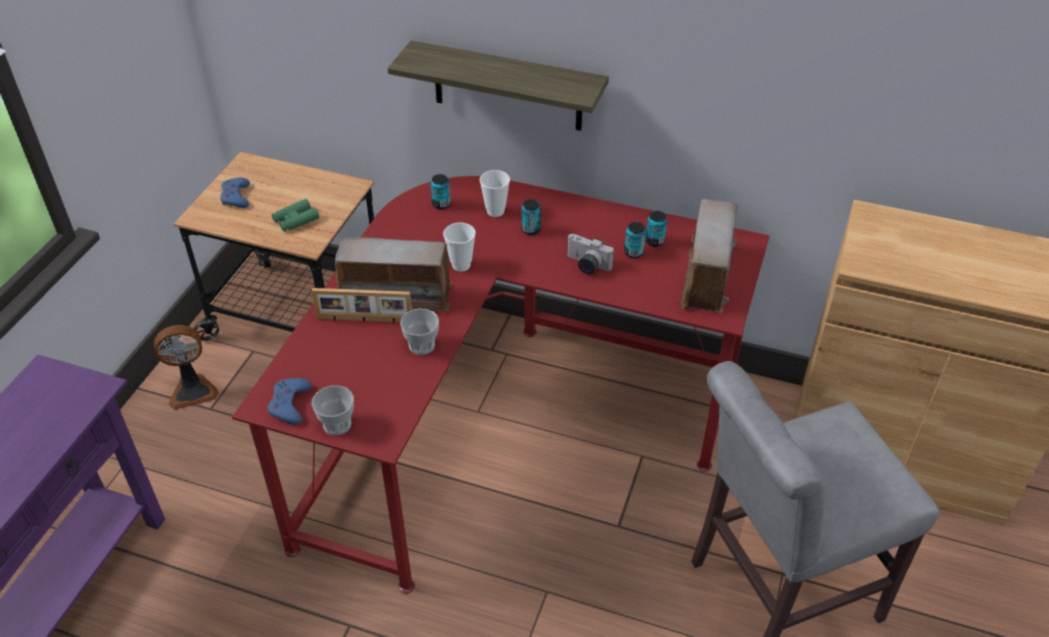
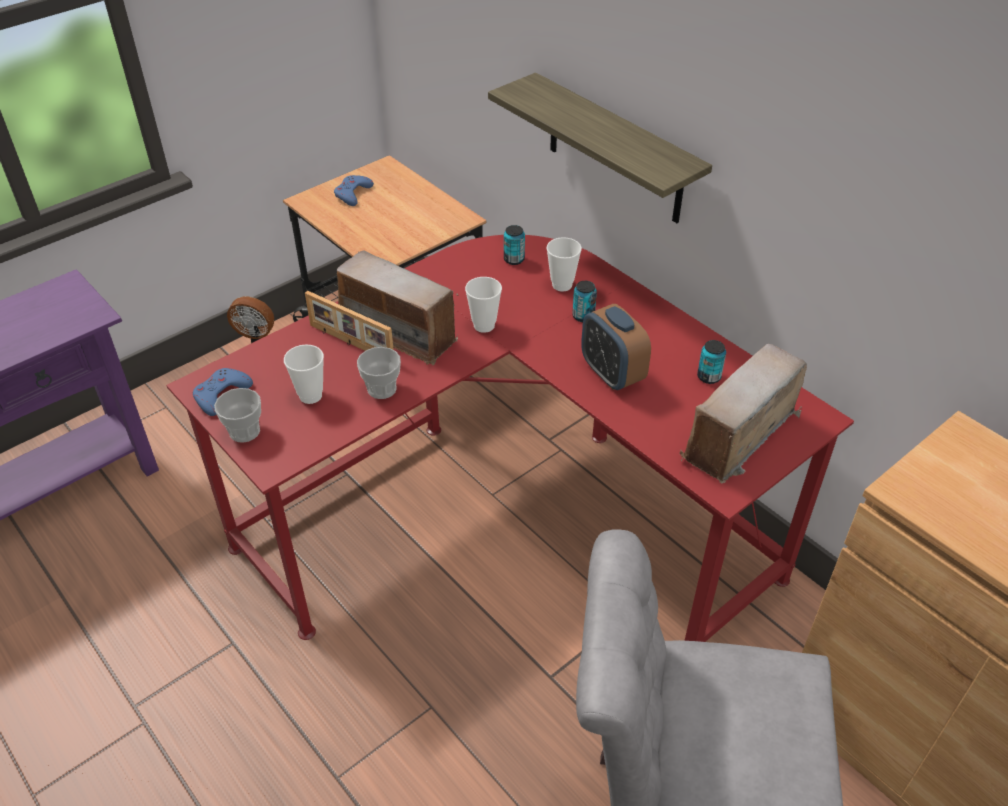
camera: 30 degrees right, 0 degrees up
green binoculars [272,199,319,232] -> none
camera [567,234,614,275] -> alarm clock [581,304,651,390]
can [624,222,646,258] -> none
none -> cup [284,345,324,404]

